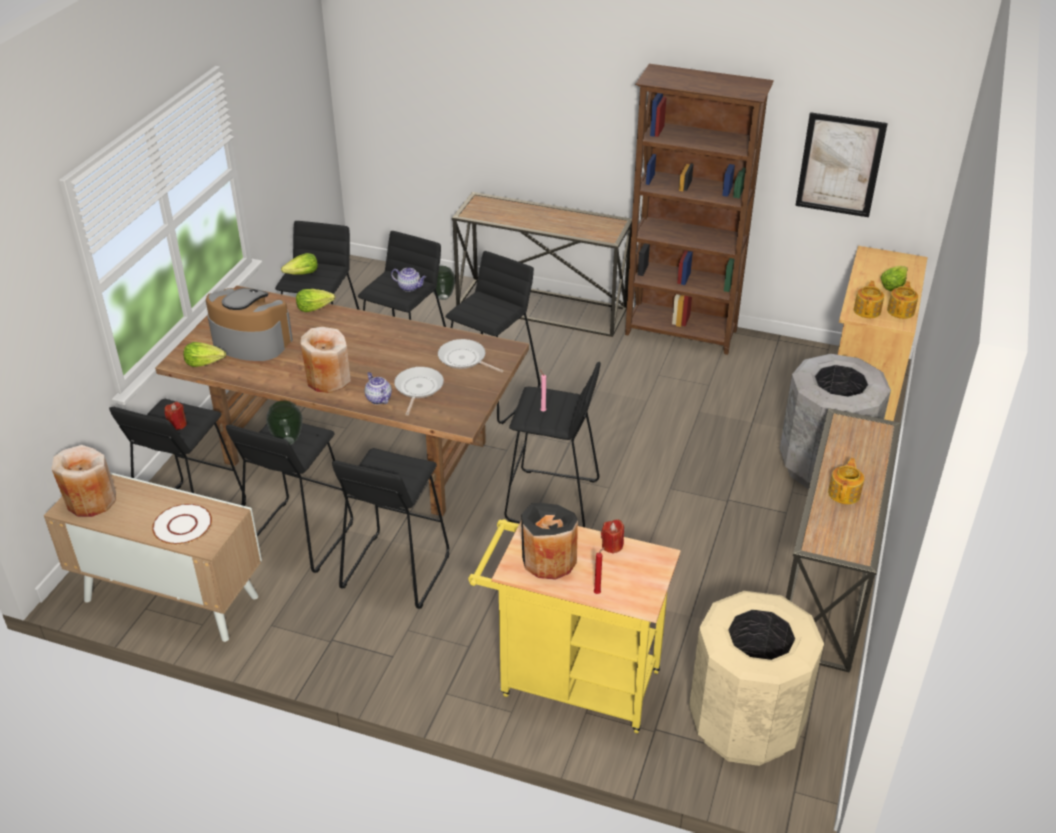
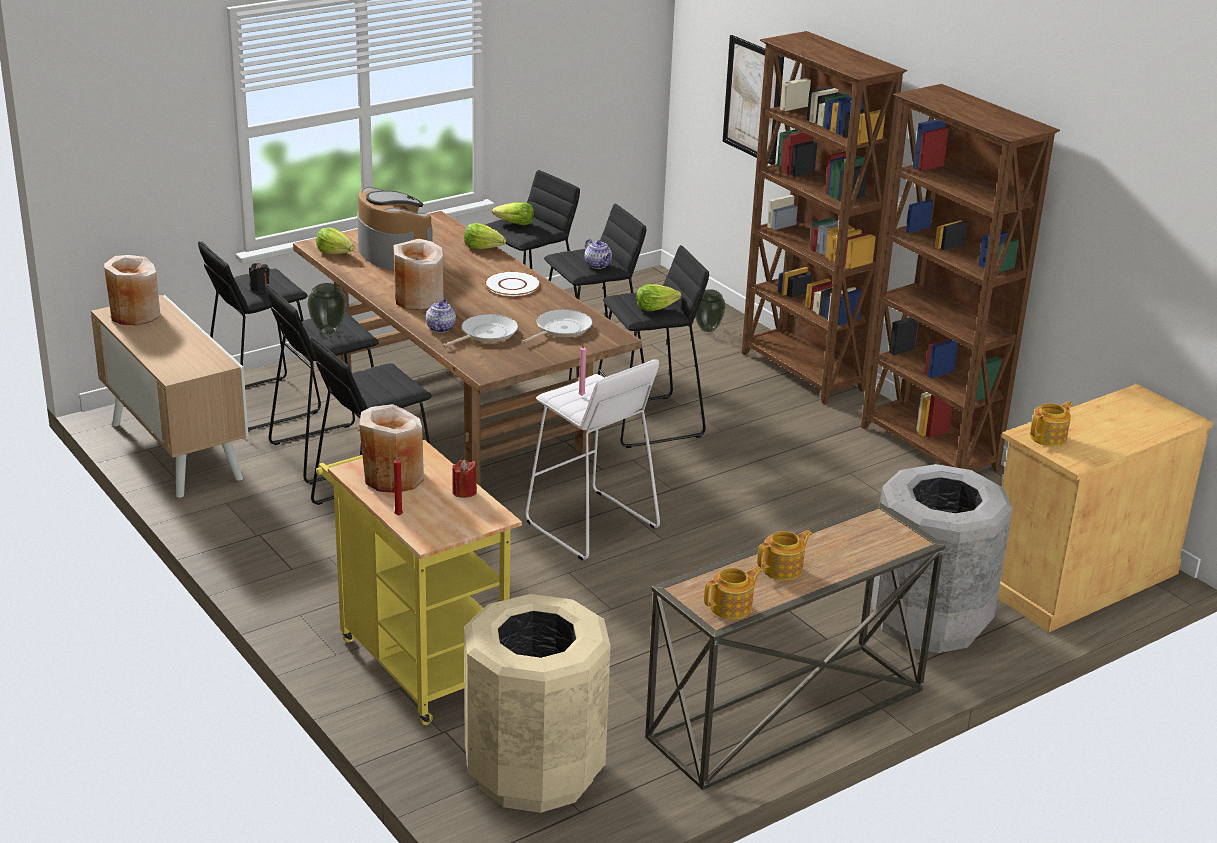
camera: 35 degrees right, 10 degrees down
white plate [152,504,212,544] -> white plate moved to [484,271,541,296]
red candle [165,402,187,430] -> black candle [249,262,270,292]
frying pan [438,339,503,373] -> frying pan turned 60 degrees clockwise [522,309,592,343]
console table [452,192,632,337] -> brown bookcase [742,31,907,404]
black stool [504,361,601,527] -> white stool [526,359,660,560]
black vase [521,503,578,580] -> beige vase [359,404,424,493]
picture [795,112,888,217] -> picture moved to [723,35,784,165]
lettuce [880,266,908,291] -> lettuce moved to [636,284,682,311]
teapot [887,281,918,319] -> teapot moved to [704,567,762,619]

